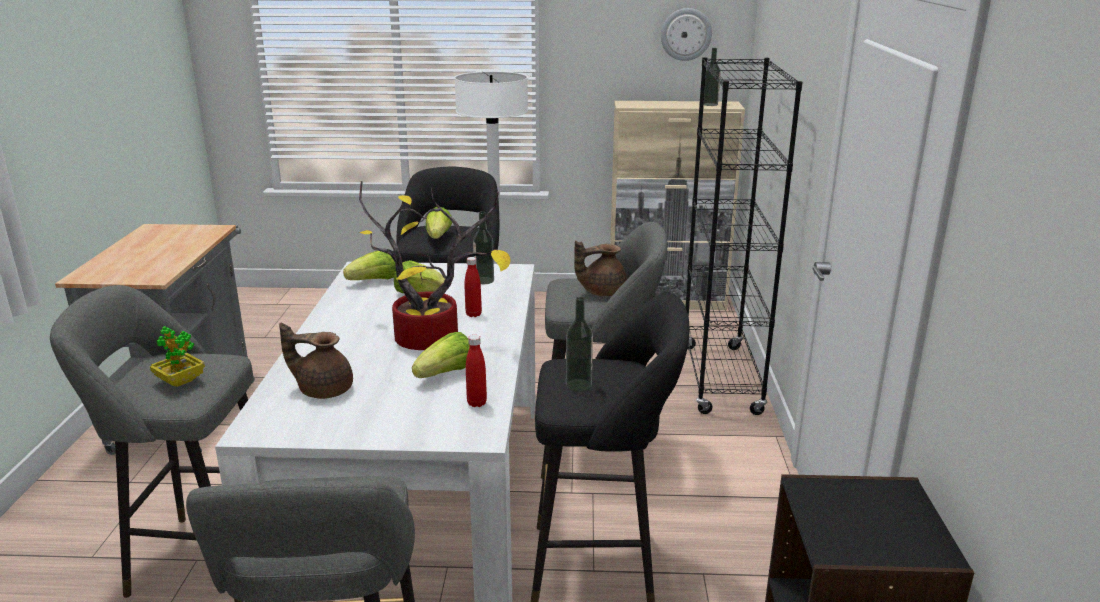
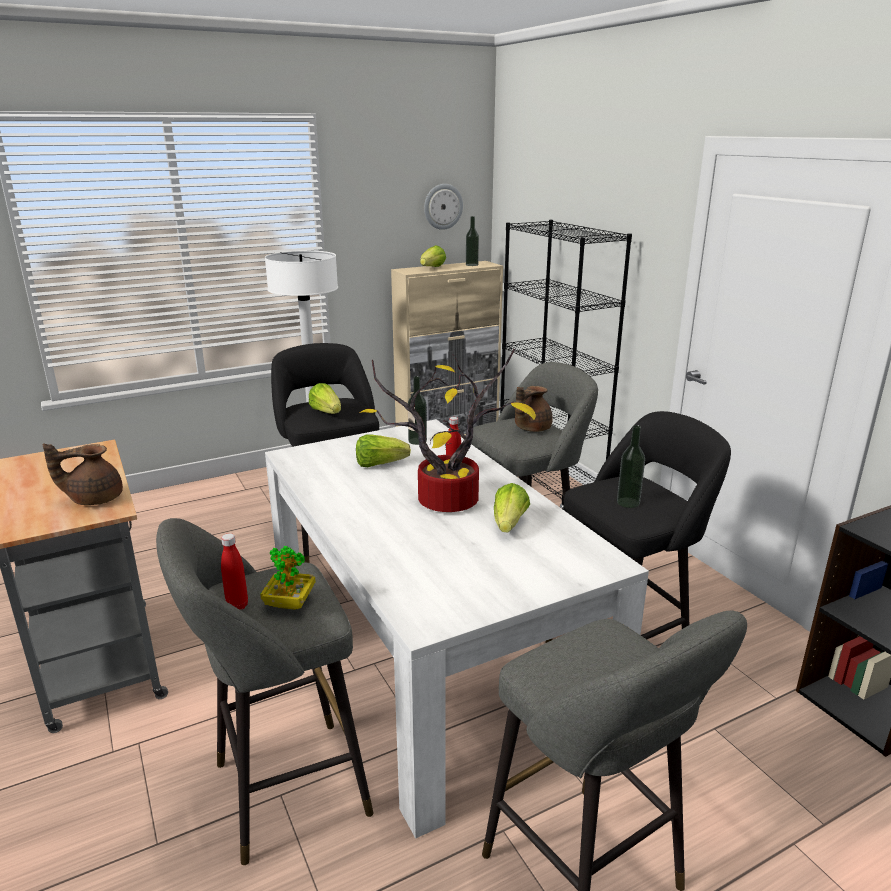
camera: 30 degrees left, 0 degrees up
brown teapot [279,323,353,399] -> brown teapot moved to [43,443,123,505]
lettuce [343,249,396,280] -> lettuce moved to [420,245,446,267]
red bottle [466,335,487,407] -> red bottle moved to [221,533,248,610]

